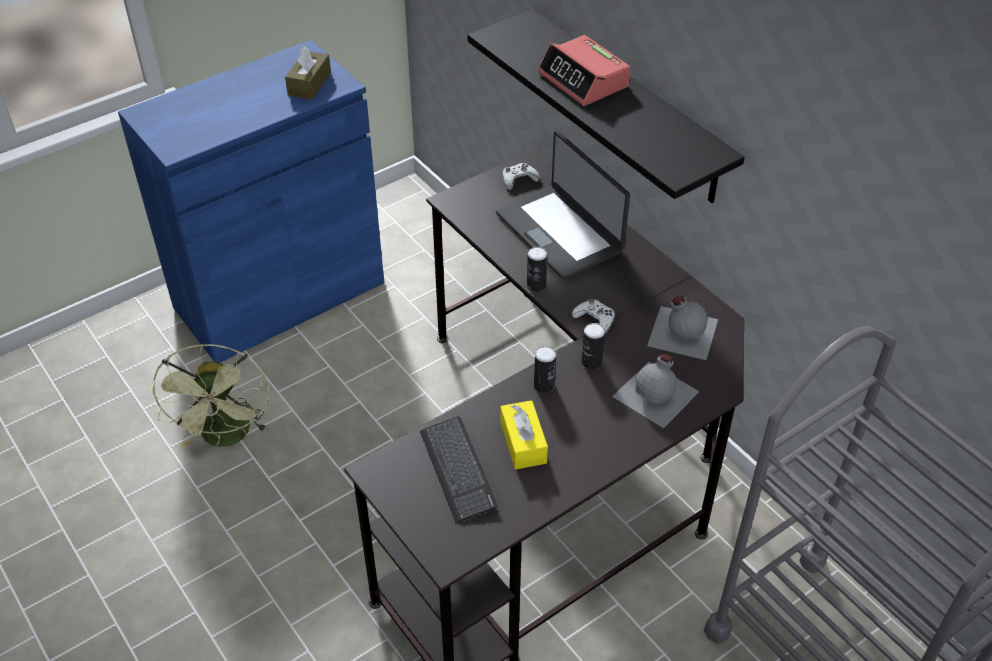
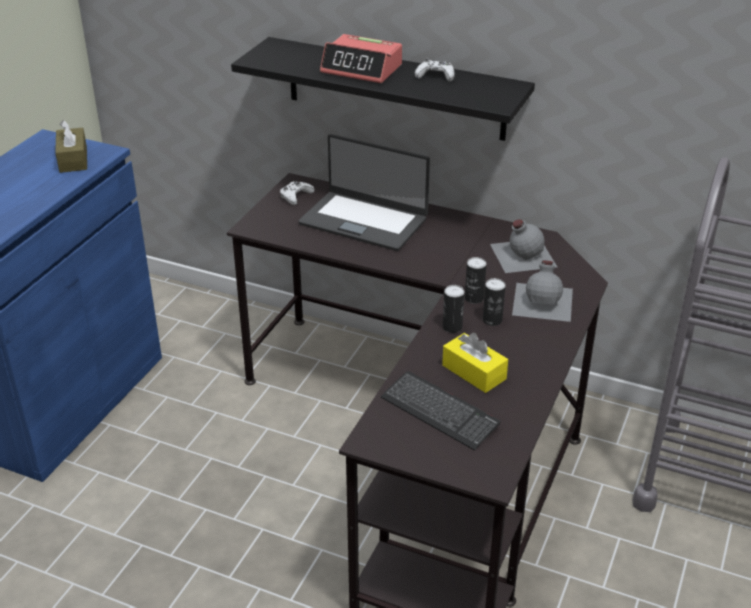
camera: 30 degrees left, 10 degrees down
green fan [151,344,269,448] -> none
can [527,247,547,292] -> can moved to [483,278,506,326]
white game controller [572,299,615,333] -> white game controller moved to [415,58,455,82]

